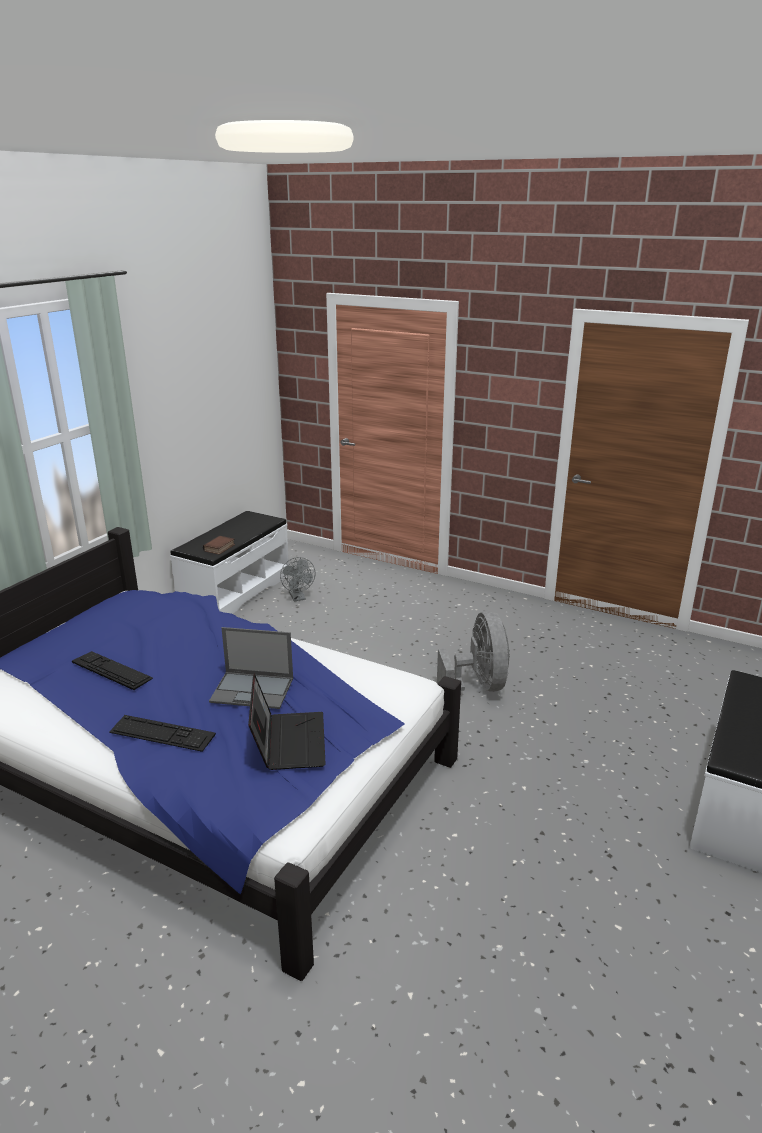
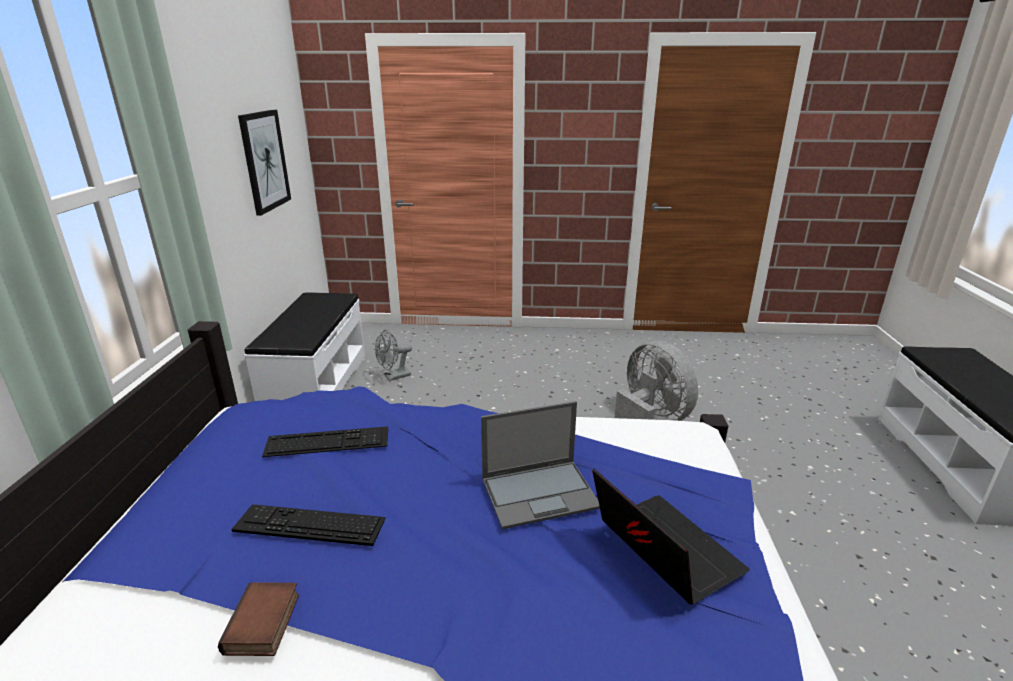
camera: 25 degrees left, 0 degrees up
keyboard [109,715,216,752] -> keyboard moved to [262,426,388,457]
book [203,536,235,555] -> book moved to [218,582,299,656]
grey fan [280,557,315,601] -> grey fan turned 105 degrees clockwise [375,330,412,381]
none -> picture [238,110,291,216]

